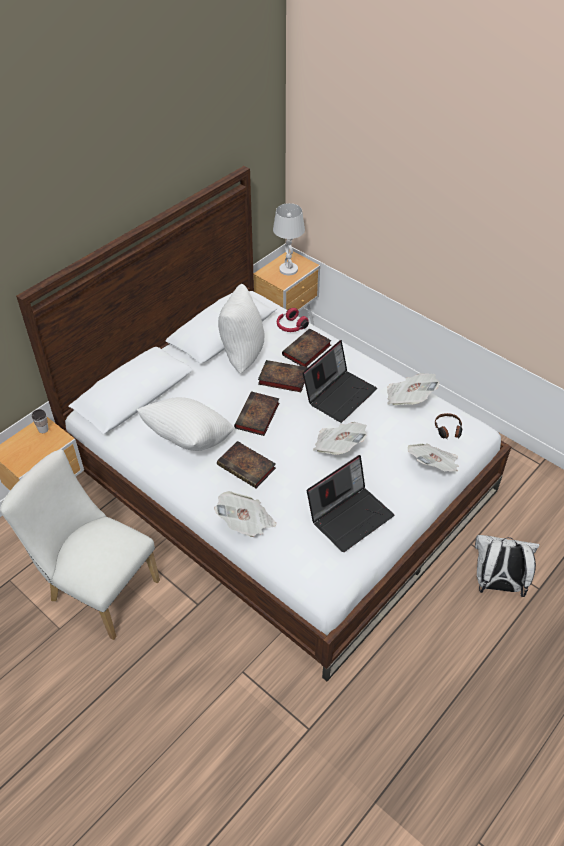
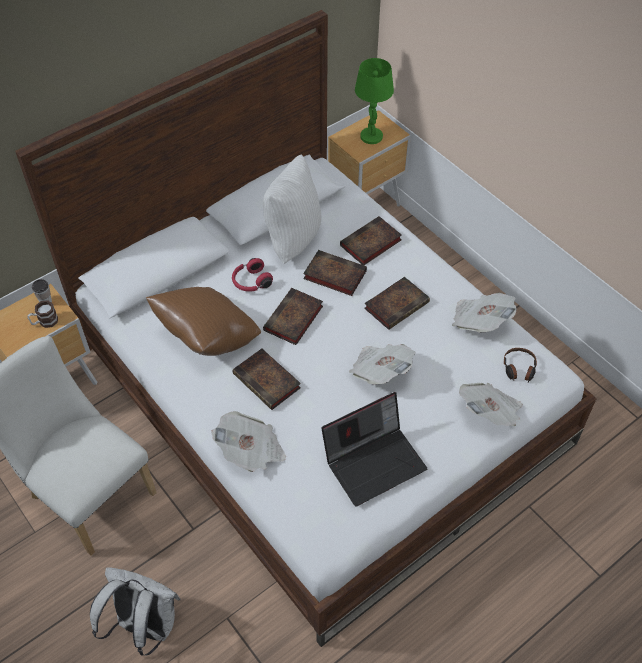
camera: 10 degrees right, 5 degrees up
white pillow [136,397,234,451] -> brown pillow [146,287,261,356]
white table lamp [273,203,305,275] -> green table lamp [355,58,394,144]
red headphones [277,308,309,332] -> red headphones moved to [232,258,273,292]
laptop [303,340,377,423] -> book [364,277,430,330]
white backpack [475,535,540,597] -> white backpack moved to [90,567,181,655]
none -> mug [28,300,58,328]

